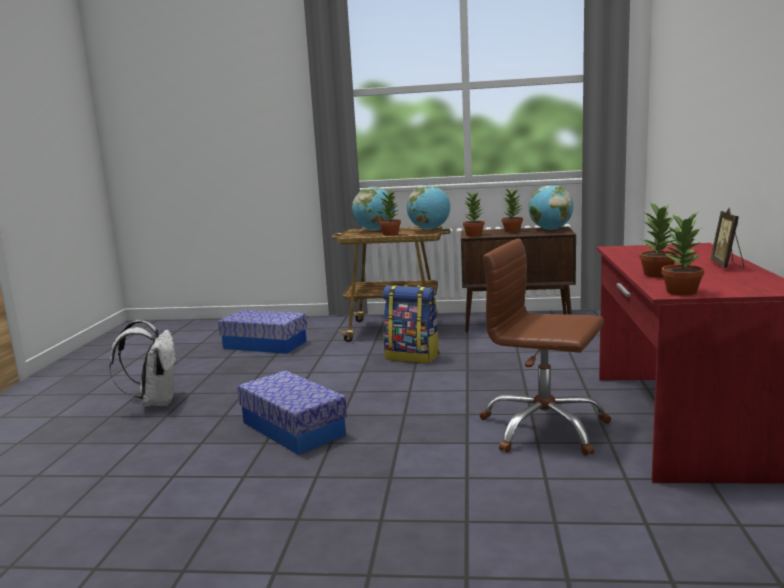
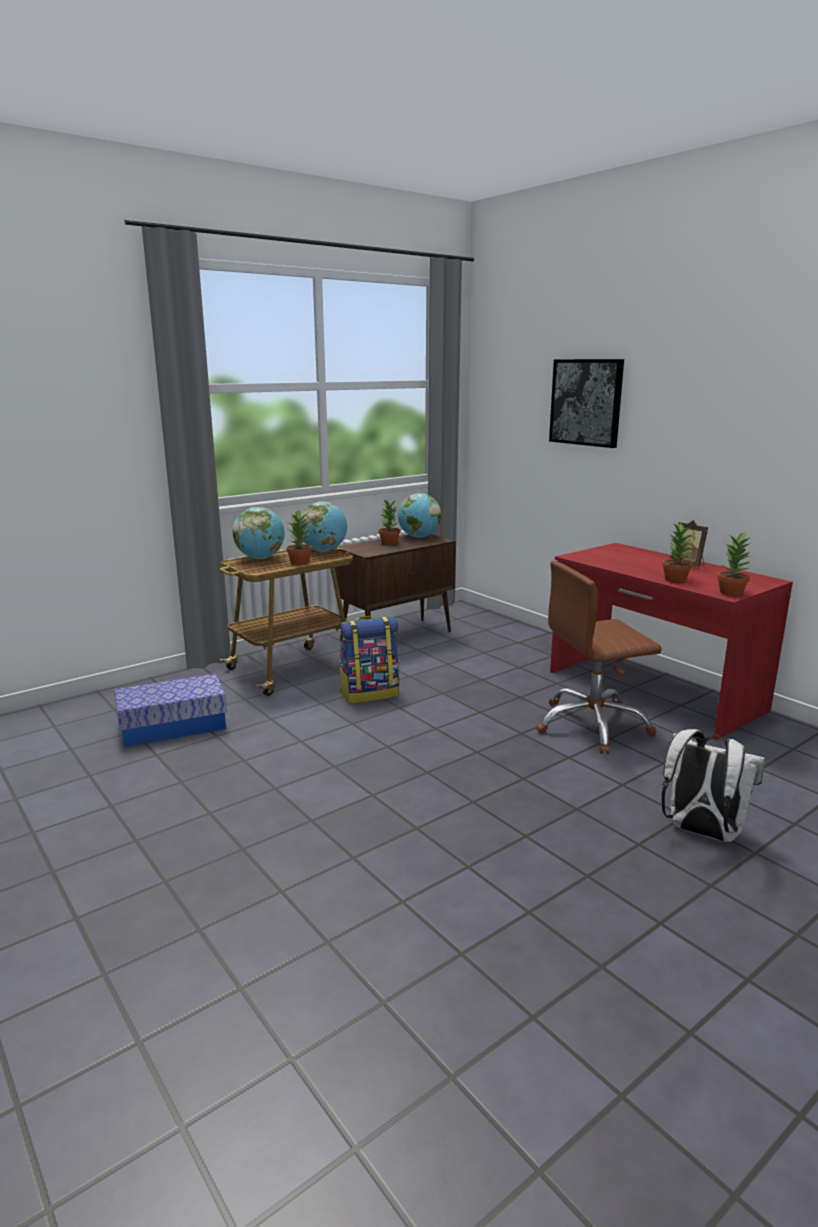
camera: 45 degrees left, 5 degrees up
white backpack [109,320,178,407] -> white backpack moved to [662,729,765,842]
storage box [237,370,347,455] -> none
potted plant [463,191,485,236] -> none
none -> picture [549,359,624,448]

